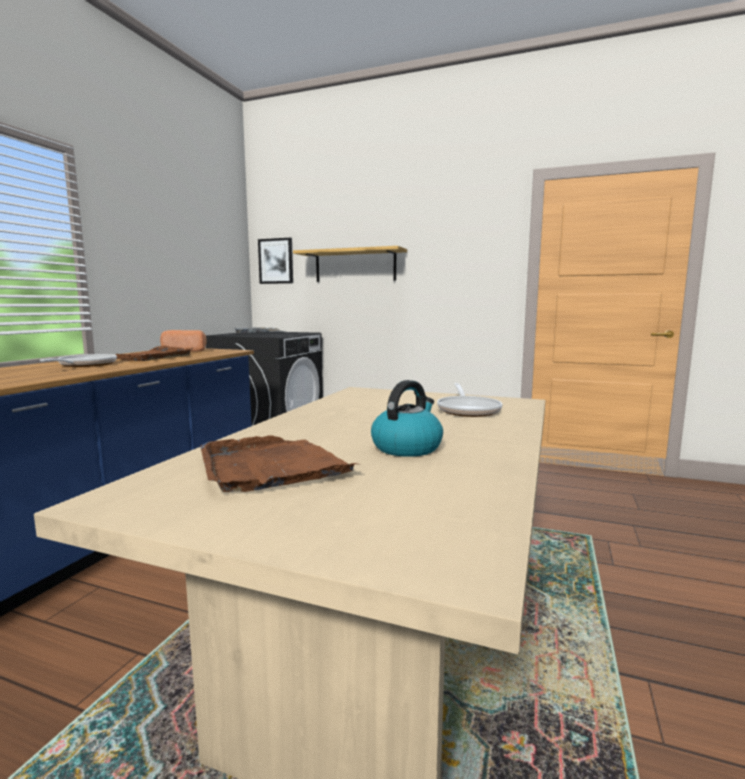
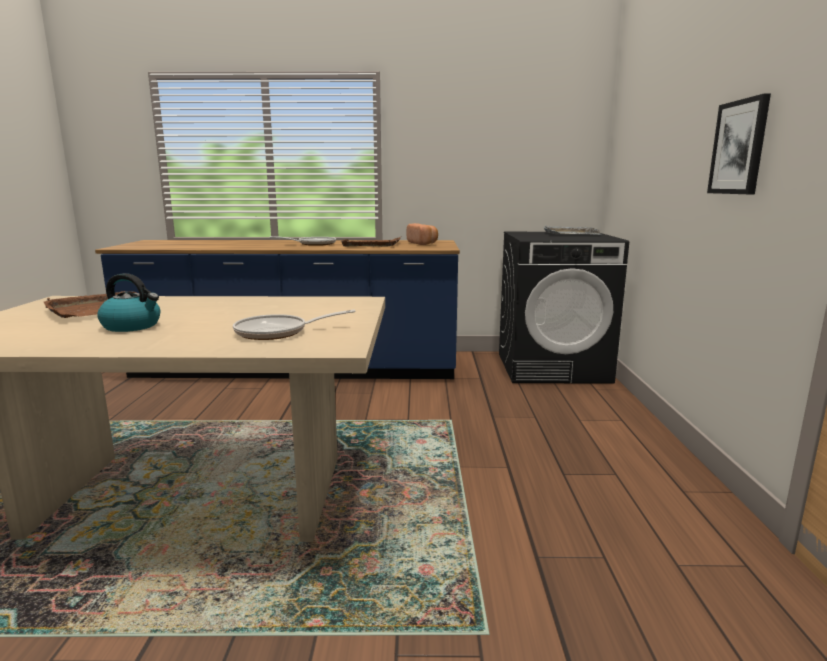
camera: 70 degrees right, 5 degrees up
picture [258,238,293,284] -> picture moved to [707,94,771,194]
shelf [293,246,407,282] -> none

